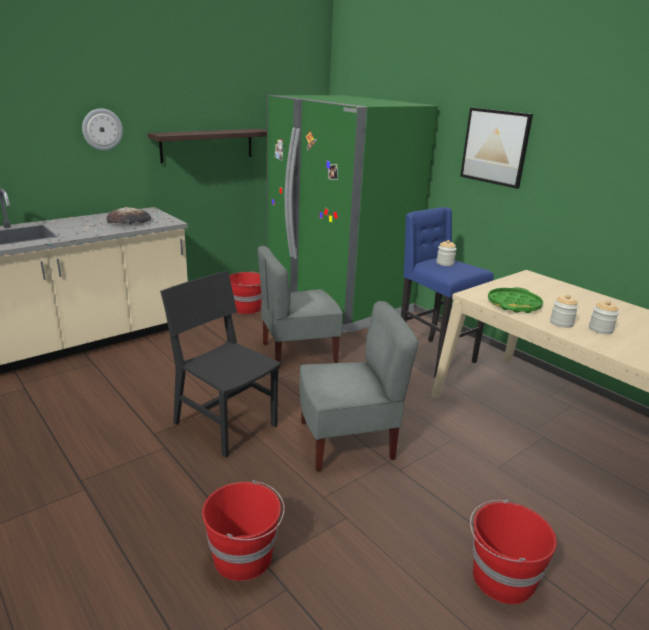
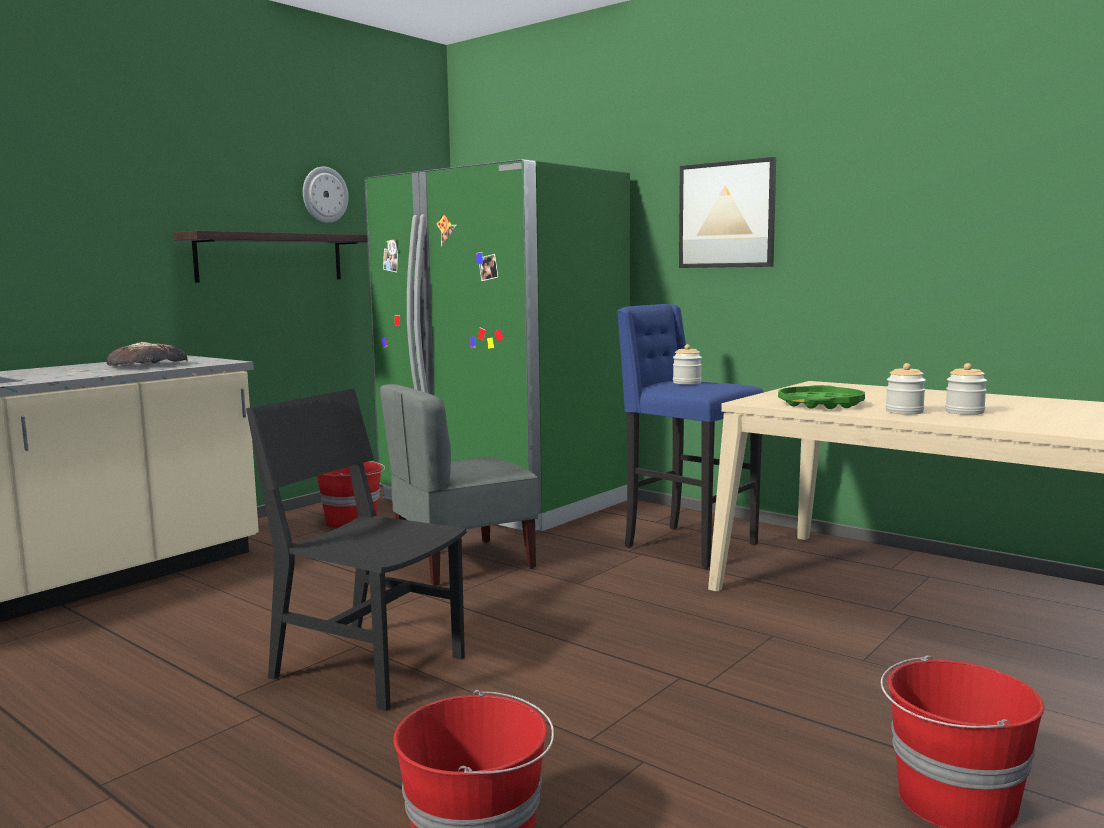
camera: 10 degrees left, 15 degrees down
wall clock [82,108,123,150] -> wall clock moved to [303,166,349,223]
grey chair [299,301,419,472] -> none

